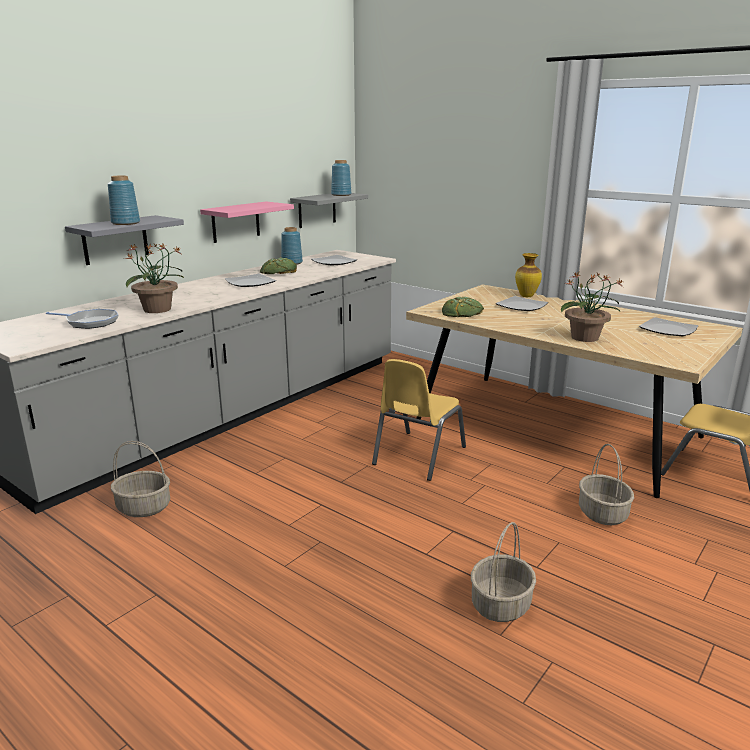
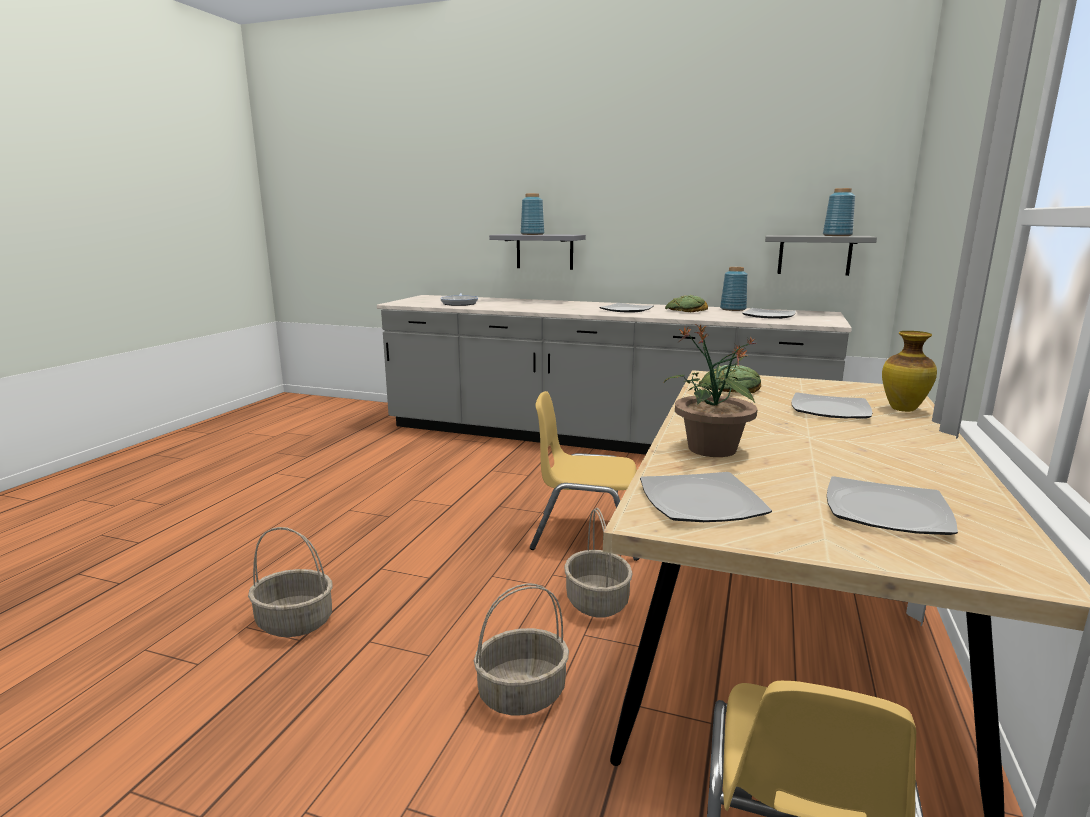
camera: 70 degrees right, 5 degrees down
basket [111,441,170,517] -> basket moved to [564,508,633,617]
potted plant [125,243,184,313] -> none
pink shelf [200,201,294,243] -> none
none -> plate [640,472,772,522]

